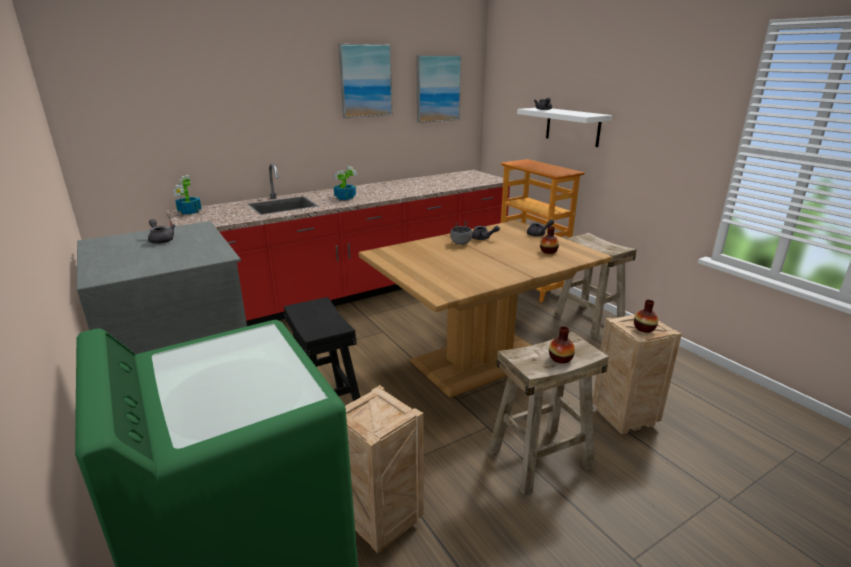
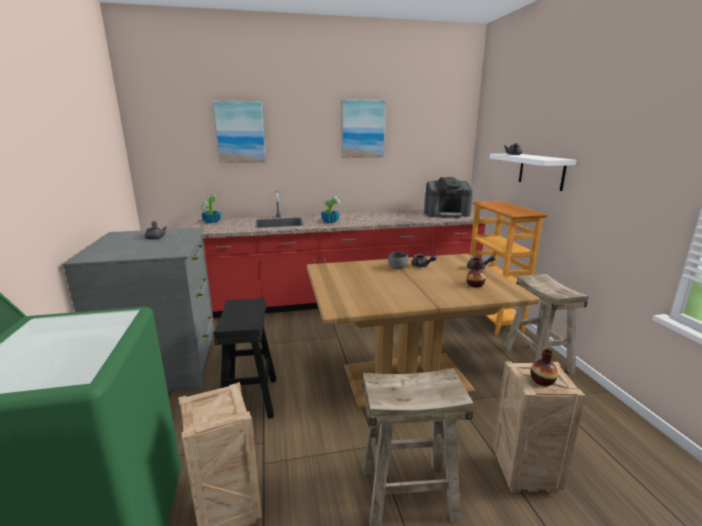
camera: 20 degrees right, 5 degrees down
picture [417,55,461,123] -> picture moved to [212,101,266,163]
vase [549,326,575,363] -> none
none -> coffee machine [424,177,473,218]

